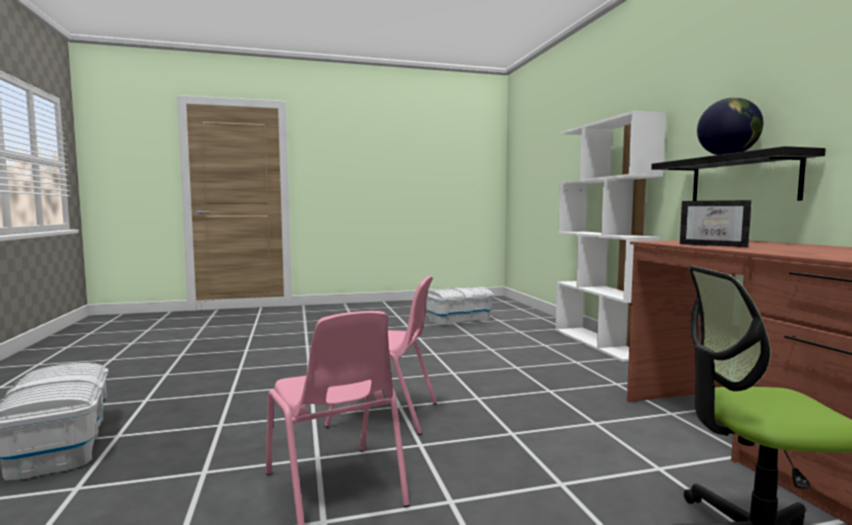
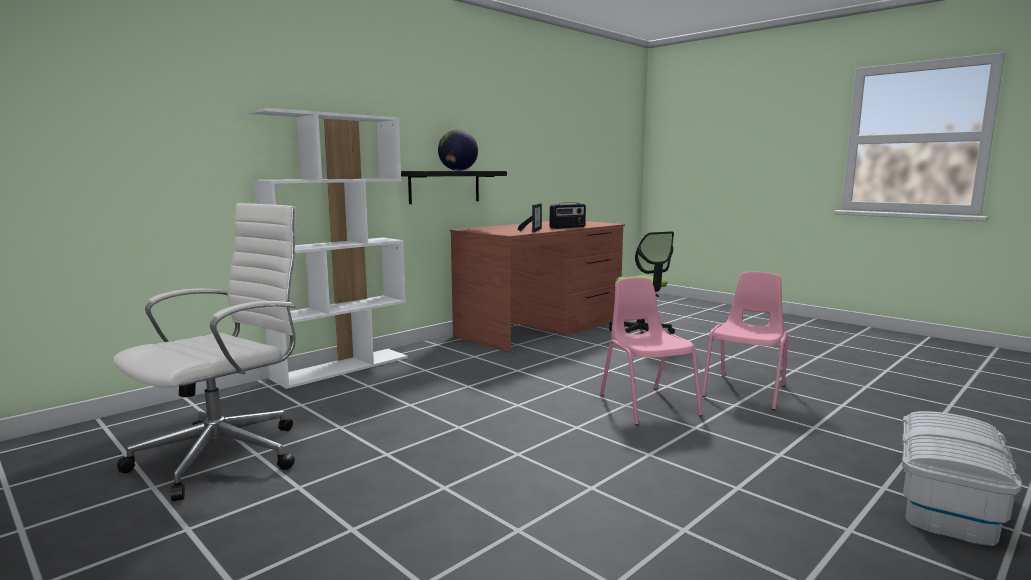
camera: 120 degrees left, 5 degrees up
white storage box [426,287,494,326] -> white office chair [113,203,299,502]
none -> radio [550,202,586,229]

